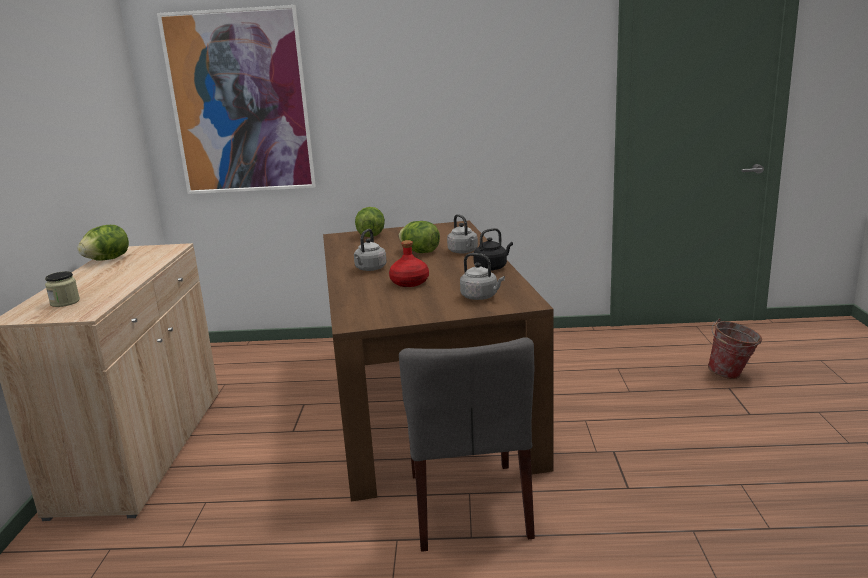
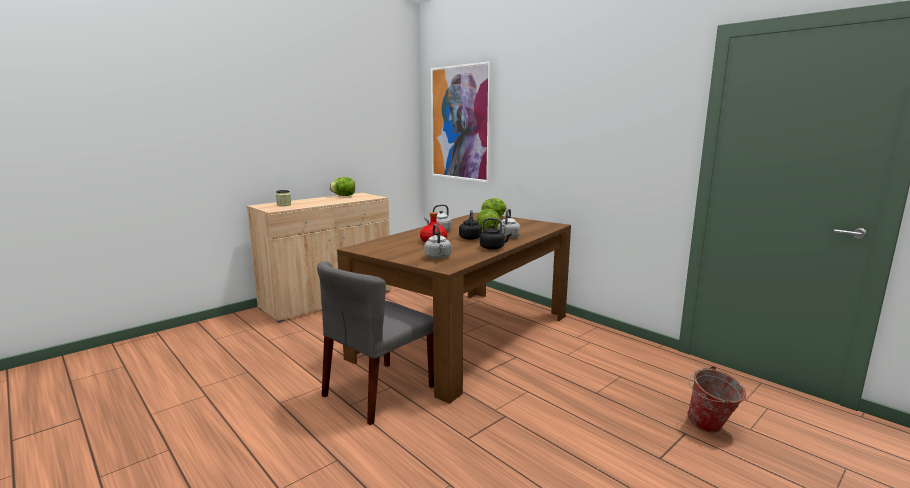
camera: 45 degrees right, 5 degrees down
none -> black kettle [459,210,482,240]

